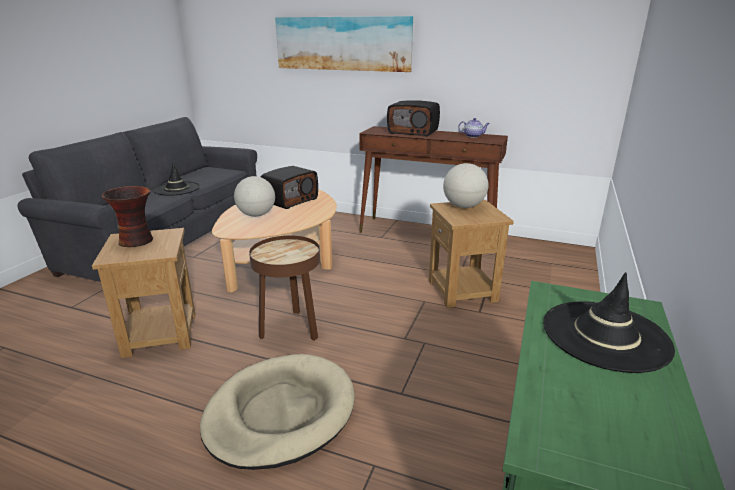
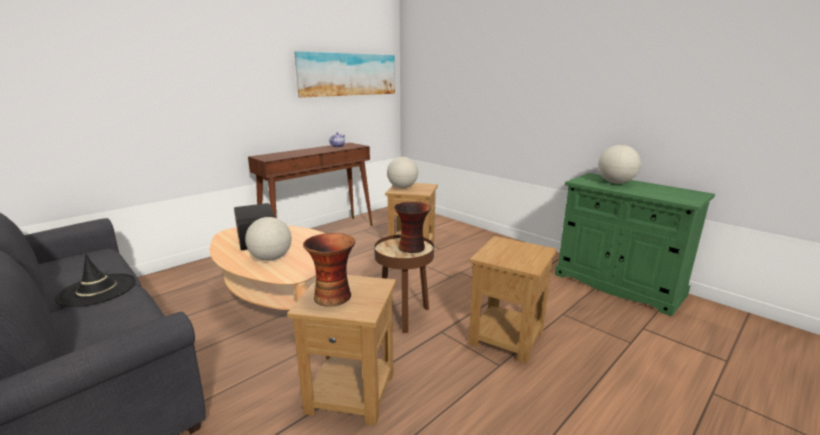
camera: 65 degrees left, 5 degrees down
beige dog bed [200,354,355,470] -> brown side table [469,236,557,364]
picture [275,16,413,72] -> picture moved to [294,51,395,98]
radio [387,100,440,137] -> none
black hat [543,272,675,373] -> globe [598,145,641,184]
none -> vase [394,202,431,253]

